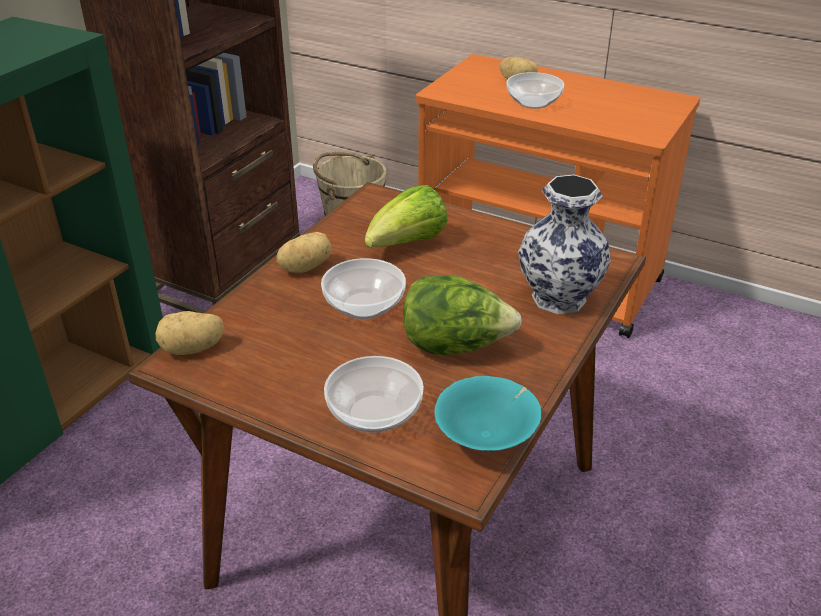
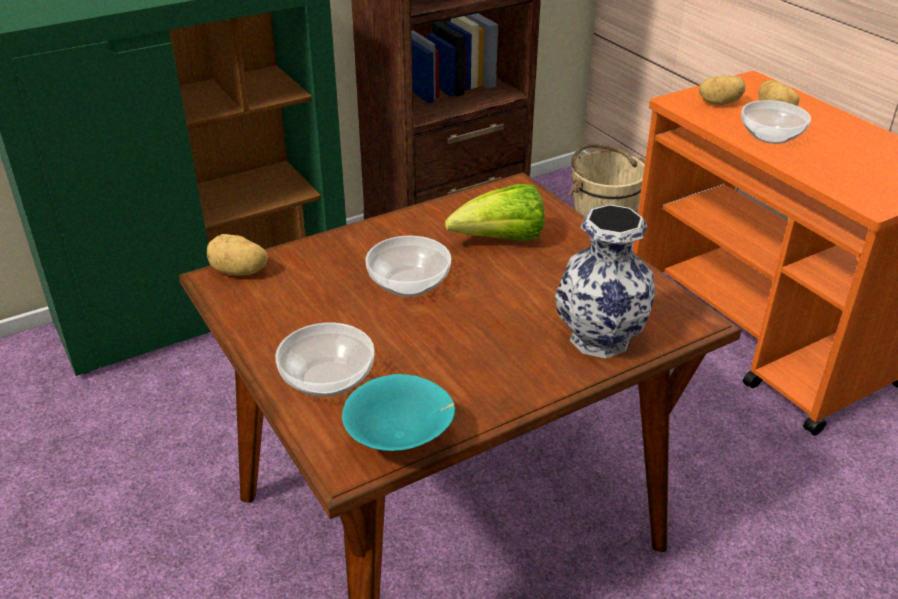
camera: 30 degrees right, 0 degrees up
potato [277,232,332,273] -> potato moved to [699,75,745,105]
lettuce [403,275,522,355] -> none

